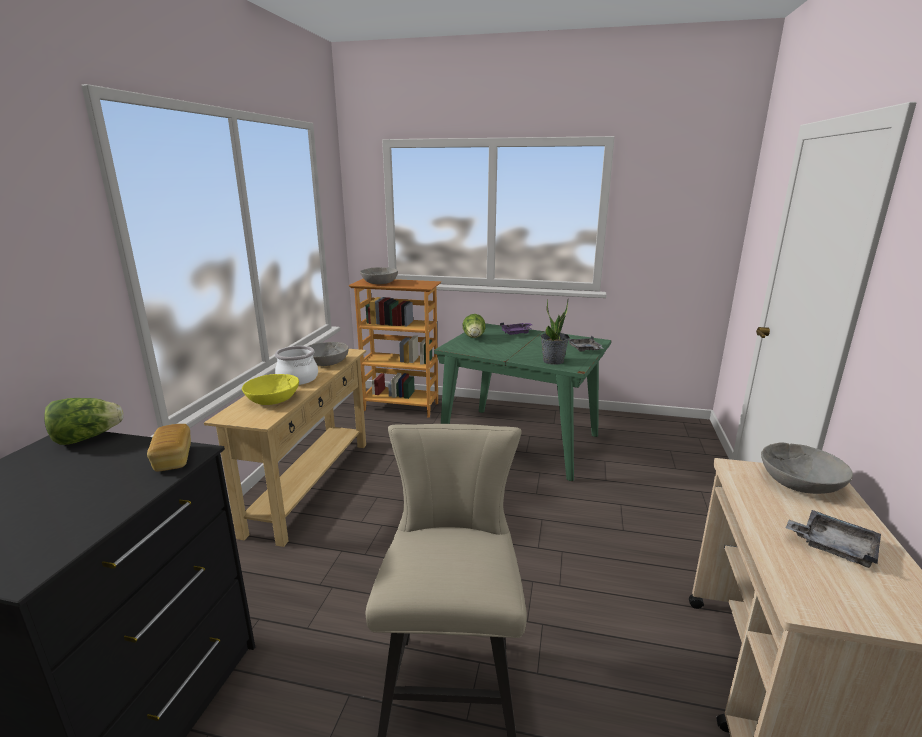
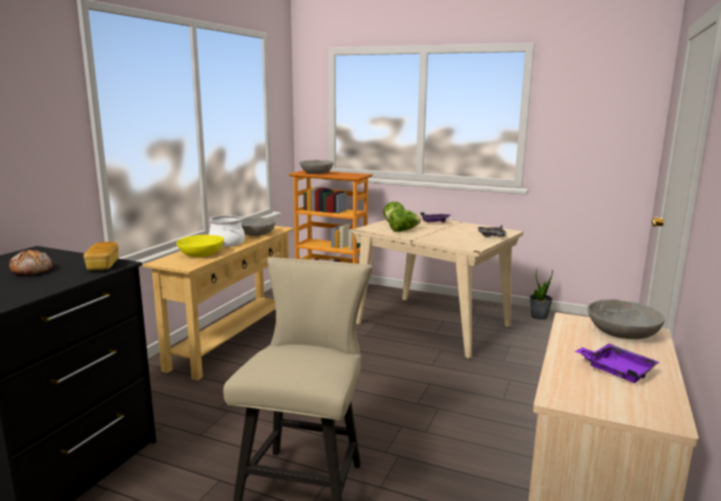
camera: 10 degrees right, 5 degrees down
lettuce [44,398,123,445] -> lettuce moved to [389,209,421,232]
green dining table [434,323,611,481] -> beige dining table [352,216,523,359]
potted plant [540,299,570,365] -> potted plant moved to [530,269,553,320]
grey tray [786,510,881,568] -> purple tray [575,344,659,383]
none -> bread [9,250,53,275]

